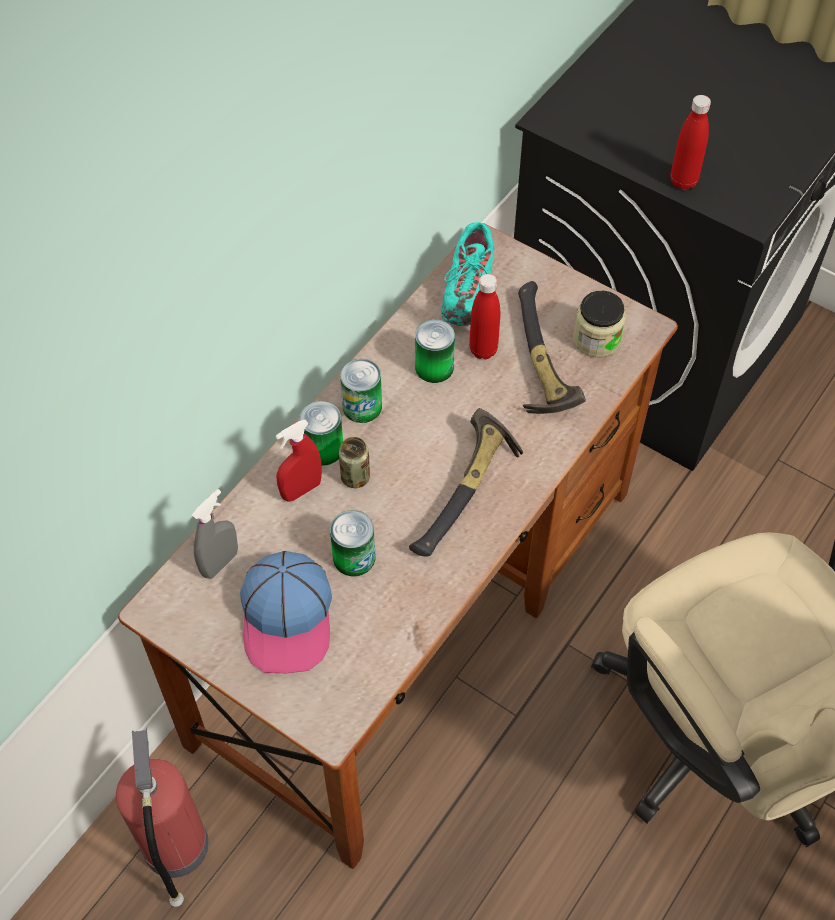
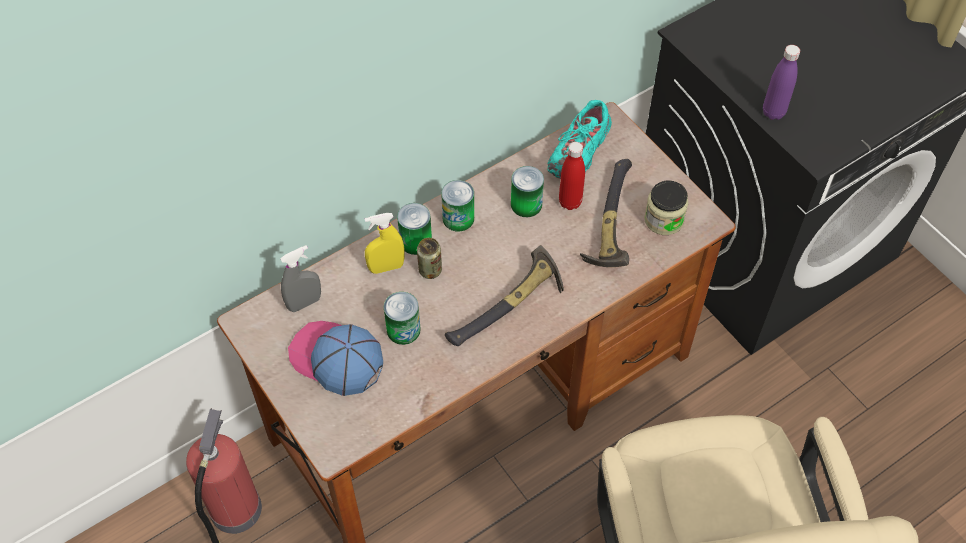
camera: 20 degrees right, 0 degrees up
cap [240,551,332,673] -> cap turned 105 degrees clockwise [288,321,383,396]
red spray bottle [275,420,322,502] -> yellow spray bottle [365,213,404,274]
red bottle [670,95,711,190] -> purple bottle [763,45,800,120]

